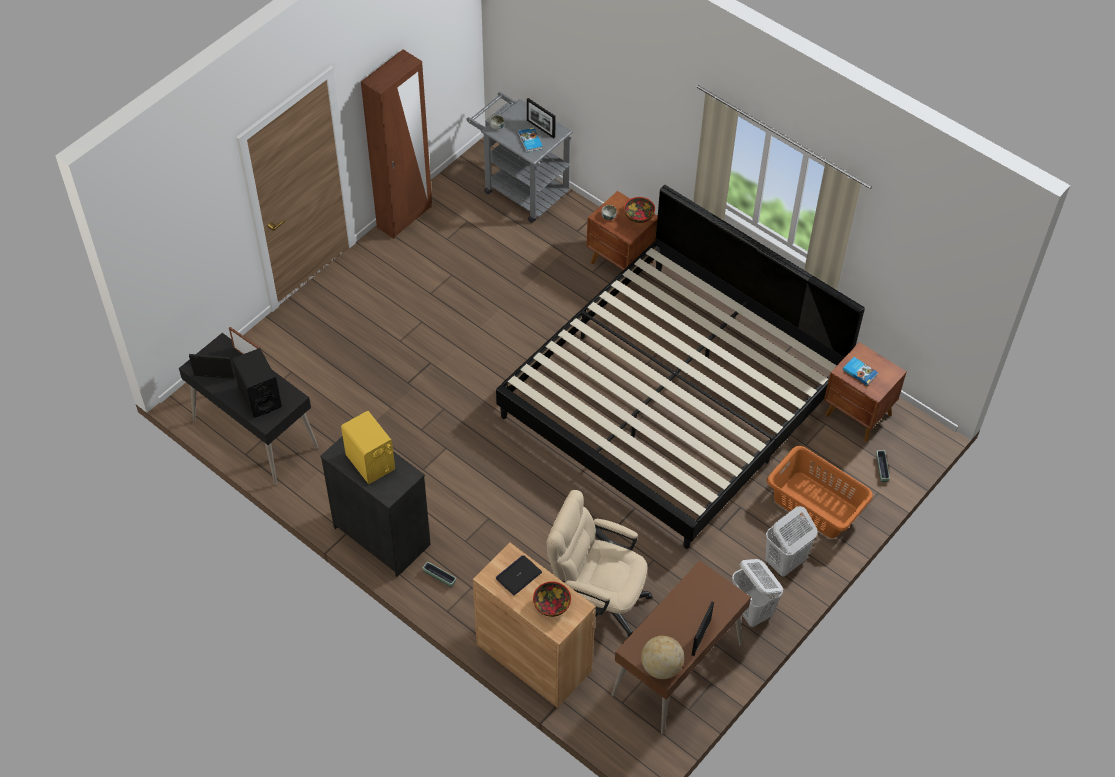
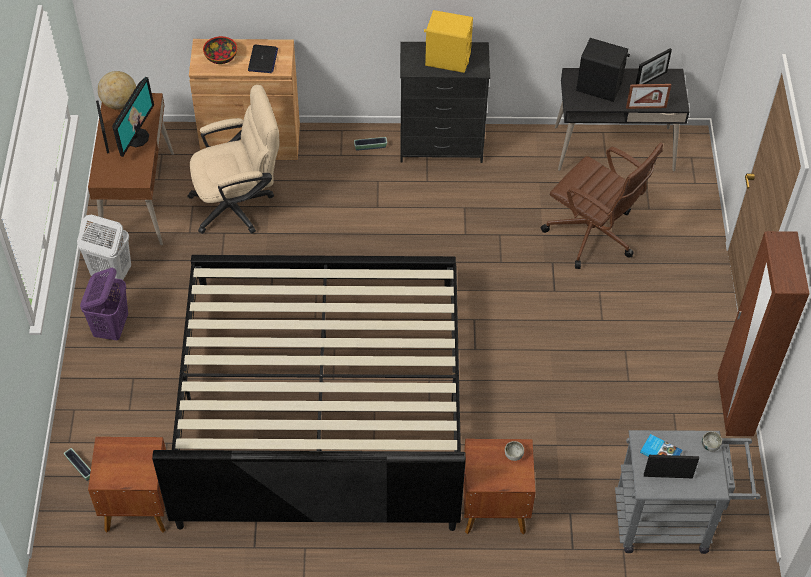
camera: 140 degrees right, 0 degrees up
bowl [624,197,655,223] -> none
white laundry basket [765,506,817,577] -> purple laundry basket [80,267,128,340]
orange laundry basket [767,446,873,538] -> none
book [843,357,878,386] -> none
none -> monitor [112,77,154,157]
none -> brown office chair [541,142,663,269]

